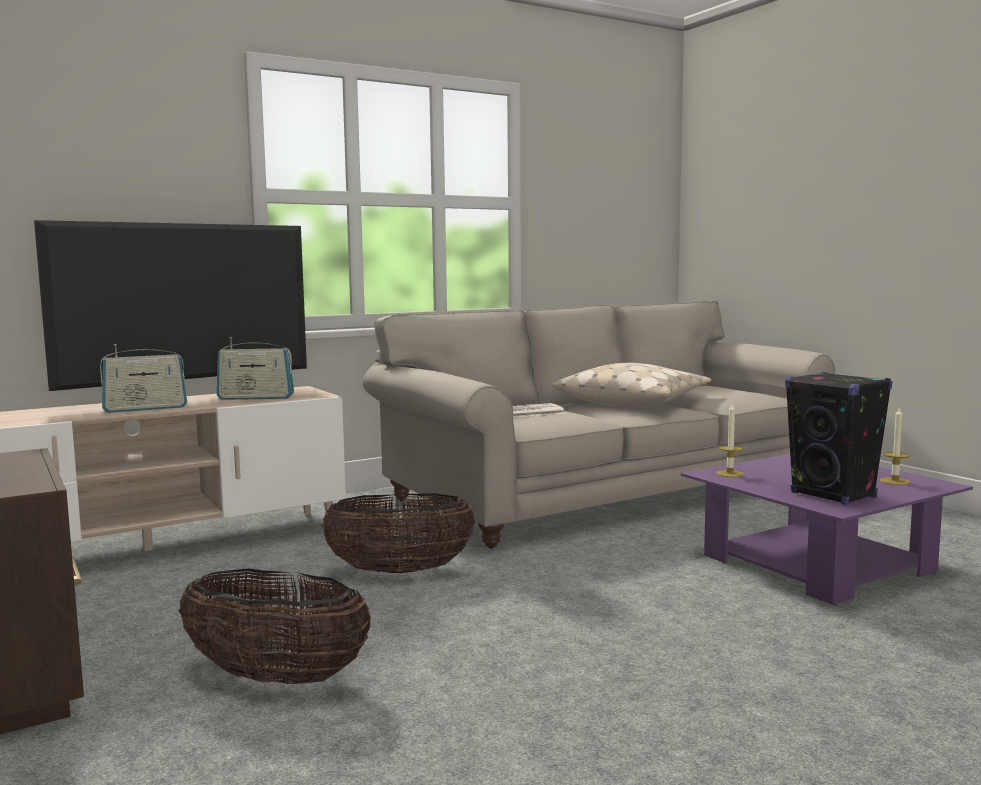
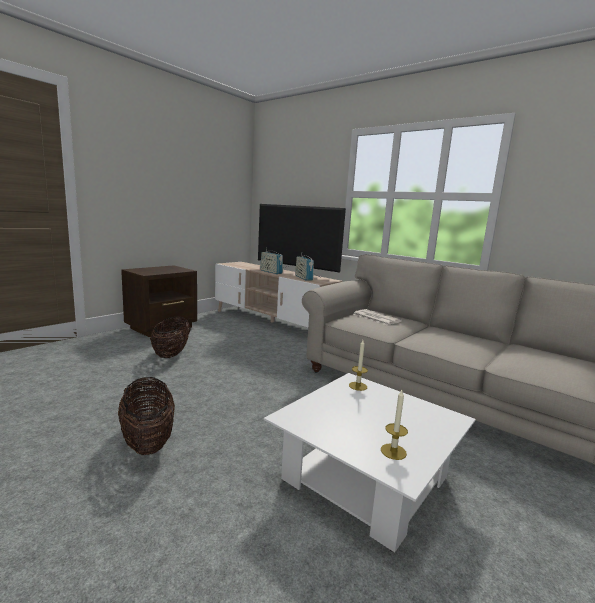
camera: 70 degrees right, 5 degrees up
basket [321,493,475,573] -> basket moved to [118,377,175,455]
beige pillow [552,363,711,407] -> none
purple coffee table [681,454,973,605] -> white coffee table [264,373,476,552]
black speaker [785,372,892,505] -> none

